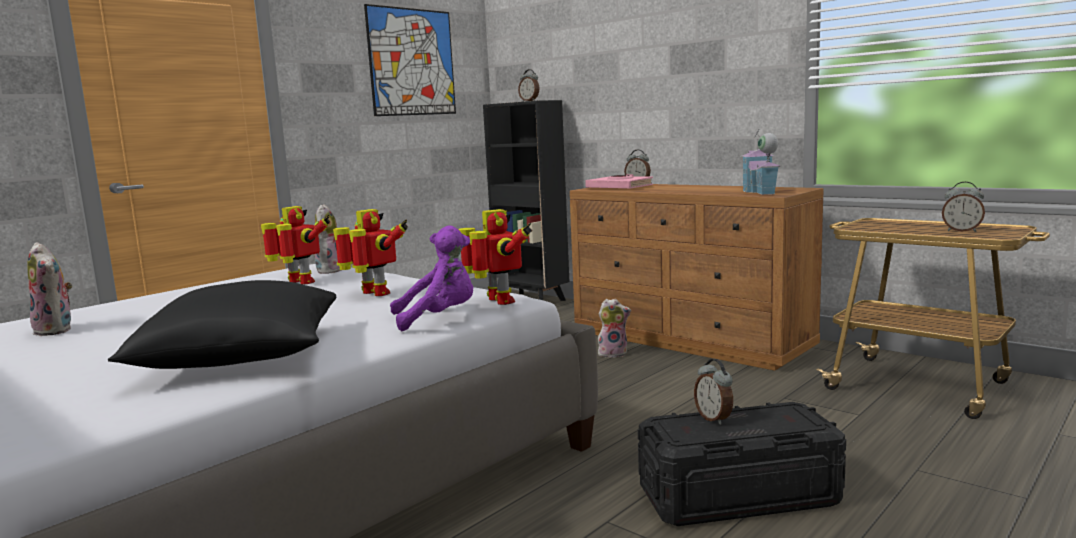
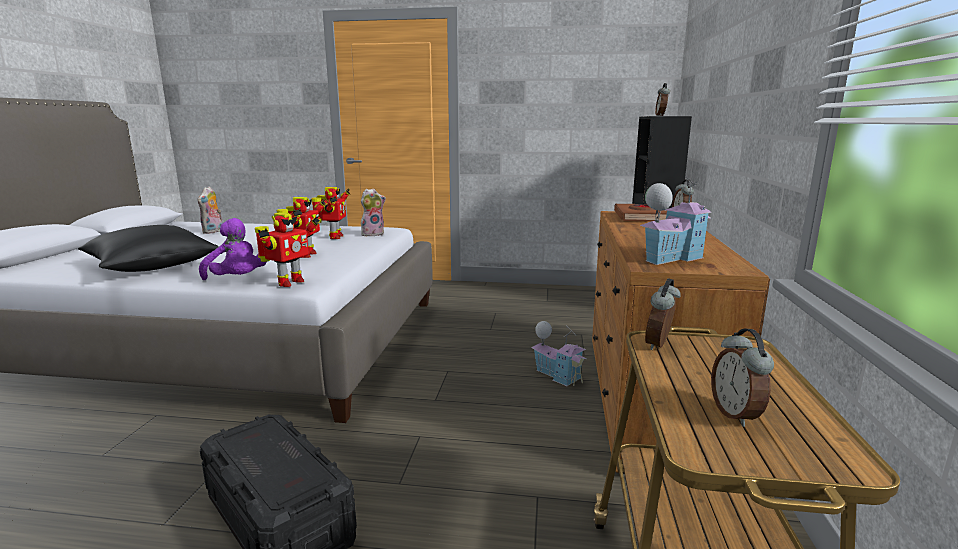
camera: 55 degrees right, 5 degrees up
picture [364,4,456,116] -> none
pink book [585,174,653,189] -> brown book [614,204,667,222]
plush toy [598,299,631,358] -> toy house [531,321,587,386]
alarm clock [694,359,733,425] -> alarm clock moved to [645,278,681,350]

